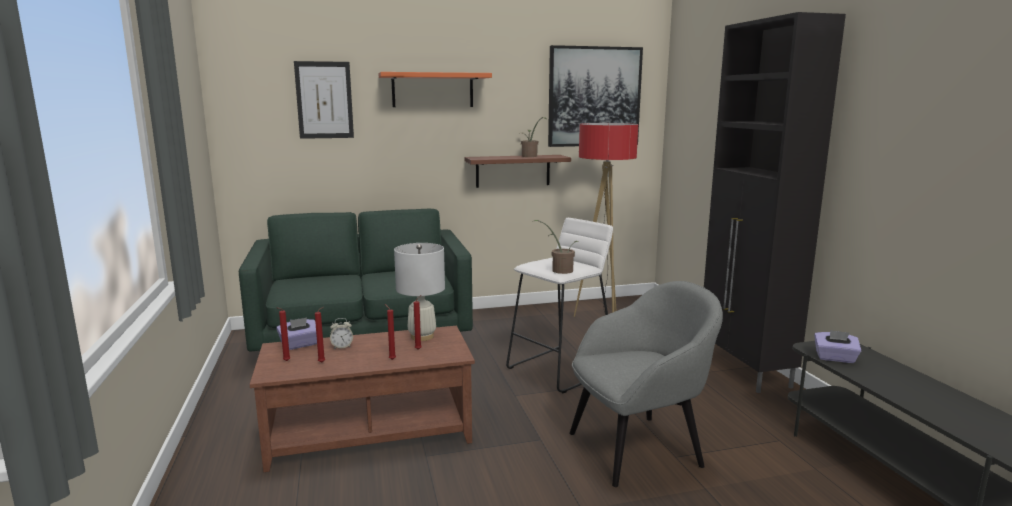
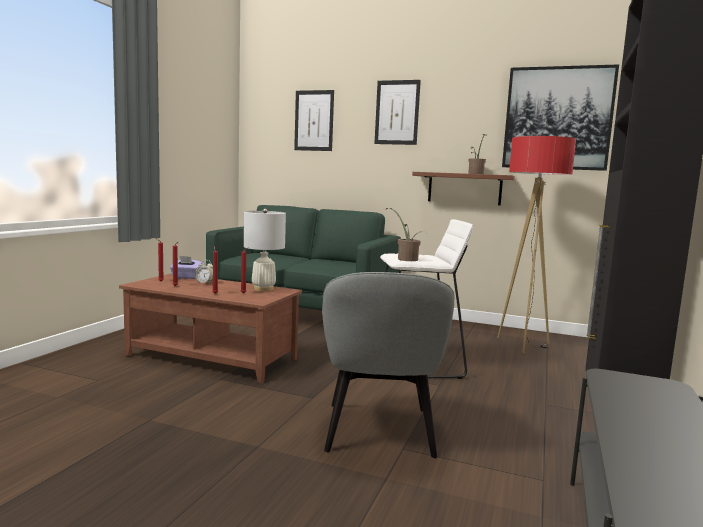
camera: 35 degrees right, 5 degrees down
orange shelf [379,72,492,107] -> picture [374,80,421,145]
grey armchair [569,281,723,487] -> grey armchair turned 75 degrees clockwise [322,272,454,458]
purple tissue box [814,330,861,363] -> none

